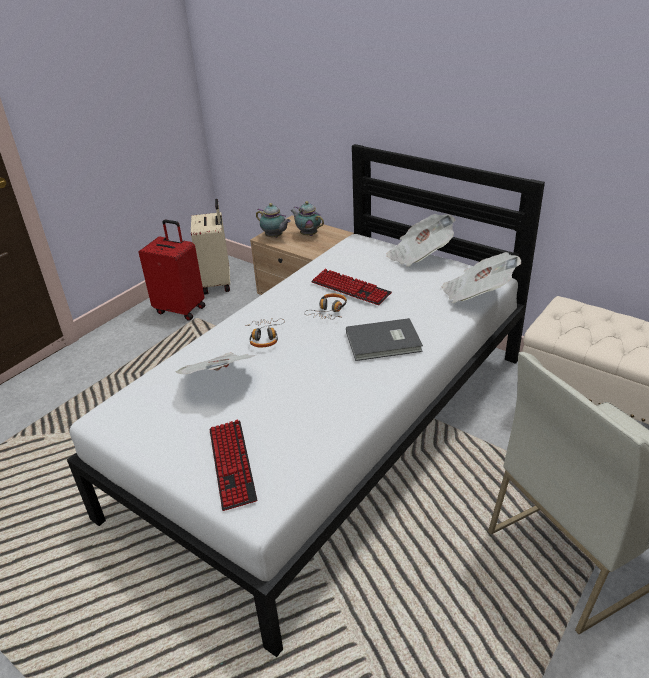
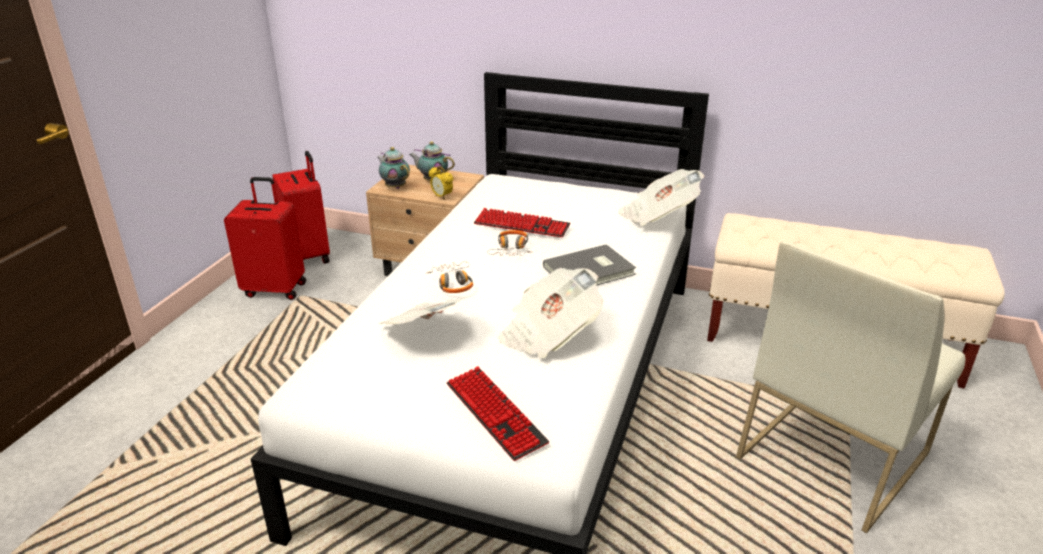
camera: 20 degrees left, 5 degrees down
beige suitcase [191,199,230,294] -> red suitcase [273,151,330,264]
teapot [256,203,291,238] -> teapot turned 150 degrees counterclockwise [378,147,410,189]
newspaper [386,214,455,267] -> newspaper moved to [498,268,603,358]
none -> alarm clock [429,166,453,200]

